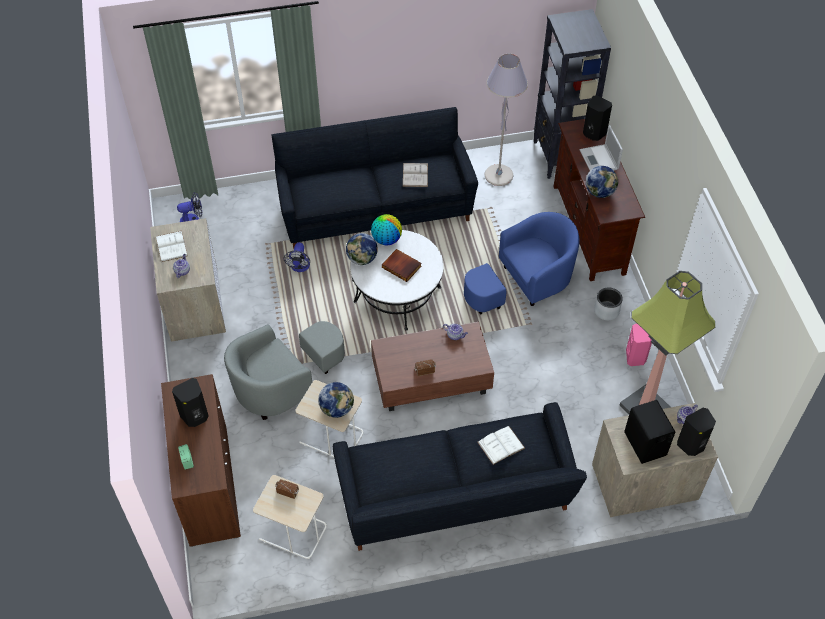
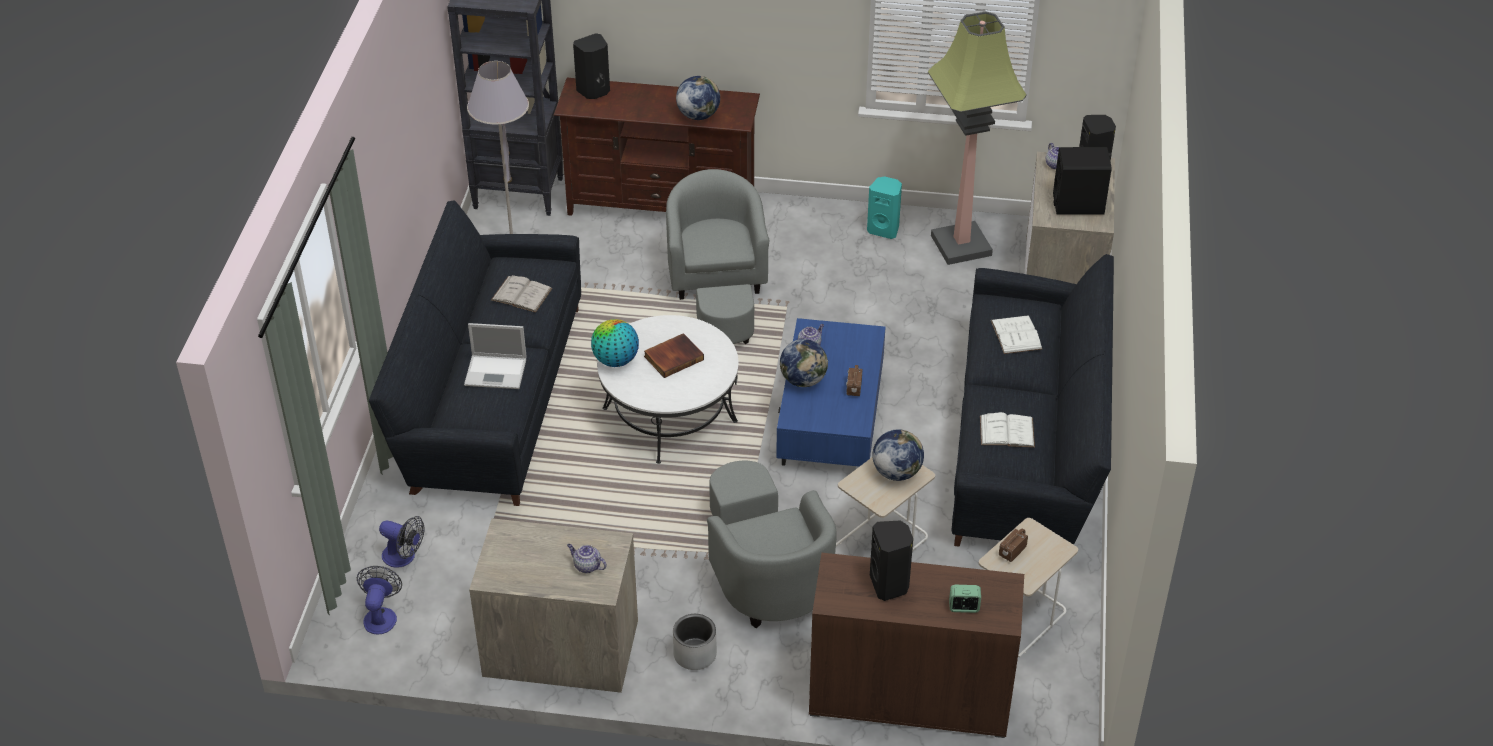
camera: 70 degrees left, 10 degrees down
white book [156,231,188,262] -> white book moved to [980,412,1035,448]
fan [284,242,310,272] -> fan moved to [379,516,425,568]
globe [346,233,378,265] -> globe moved to [780,339,828,387]
brown coffee table [371,322,494,411] -> blue coffee table [776,318,886,467]
blue armchair [464,212,580,314] -> grey armchair [666,169,769,344]
laptop [580,125,623,170] -> laptop moved to [464,323,527,389]
grey planter [594,287,623,320] -> grey planter moved to [673,614,717,670]
pink speaker [626,323,652,366] -> turquoise speaker [867,177,902,239]

